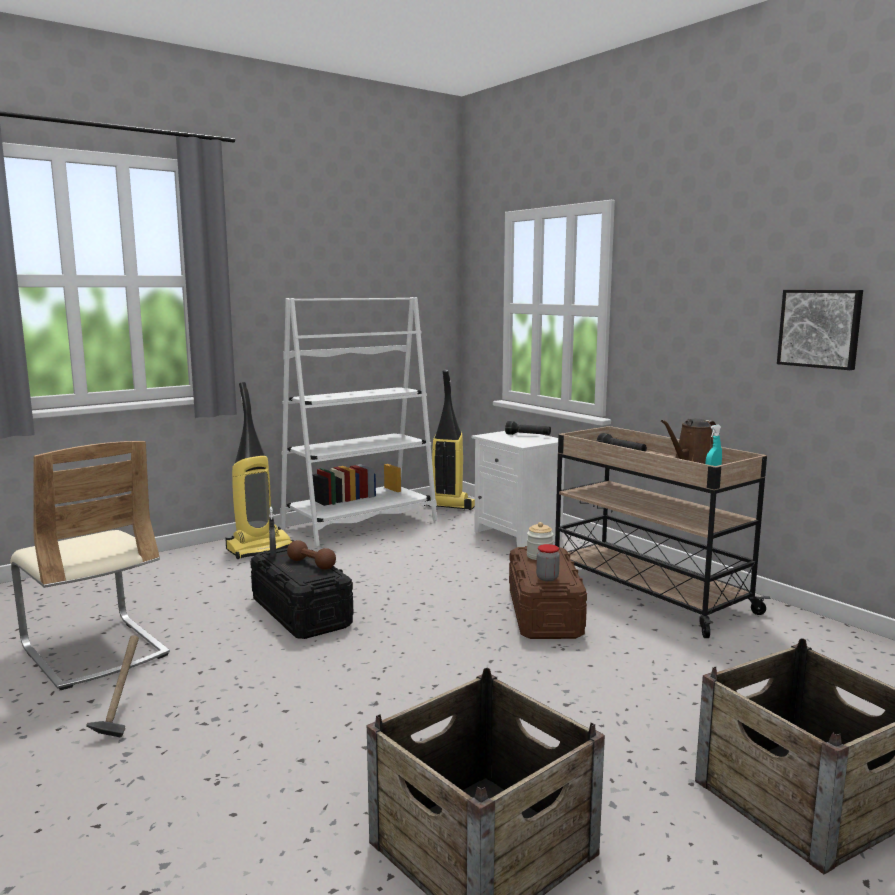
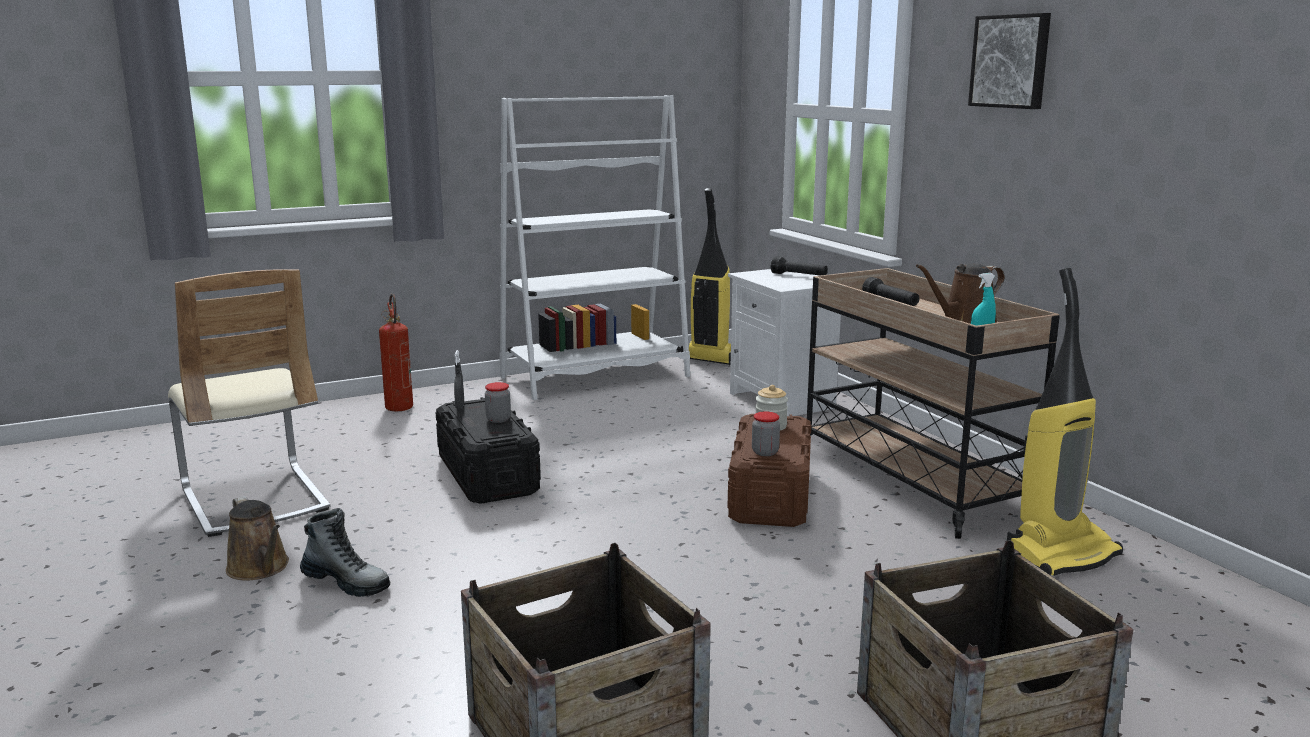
camera: 10 degrees right, 5 degrees up
hammer [86,635,139,737] -> brown watering can [226,496,289,580]
vacuum cleaner [225,382,294,559] -> vacuum cleaner moved to [1007,268,1123,576]
brown dumbbell [287,540,336,570] -> jar [485,382,511,423]
picture [777,290,863,370] -> picture moved to [968,13,1051,109]
none -> boot [300,508,390,597]
none -> fire extinguisher [379,294,413,411]

